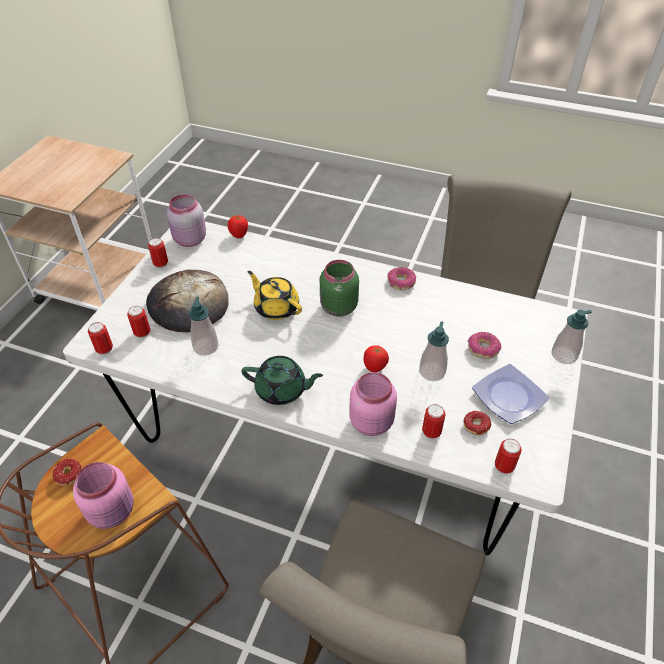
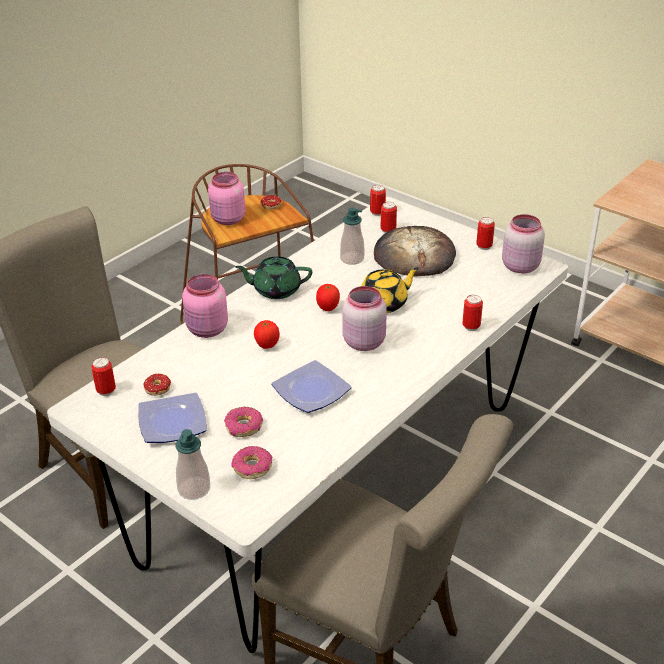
camera: 110 degrees right, 10 degrees down
tomato [228,215,248,238] -> tomato moved to [316,284,340,311]
green teapot [241,356,323,405] -> green teapot turned 60 degrees clockwise [235,256,312,299]
green jar [320,260,359,317] -> pink jar [342,286,387,351]
donut [387,267,416,290] -> donut moved to [232,446,272,479]
soap dispenser [419,321,449,381] -> none
can [422,404,445,439] -> can moved to [463,295,483,331]
none -> plate [272,360,352,413]

